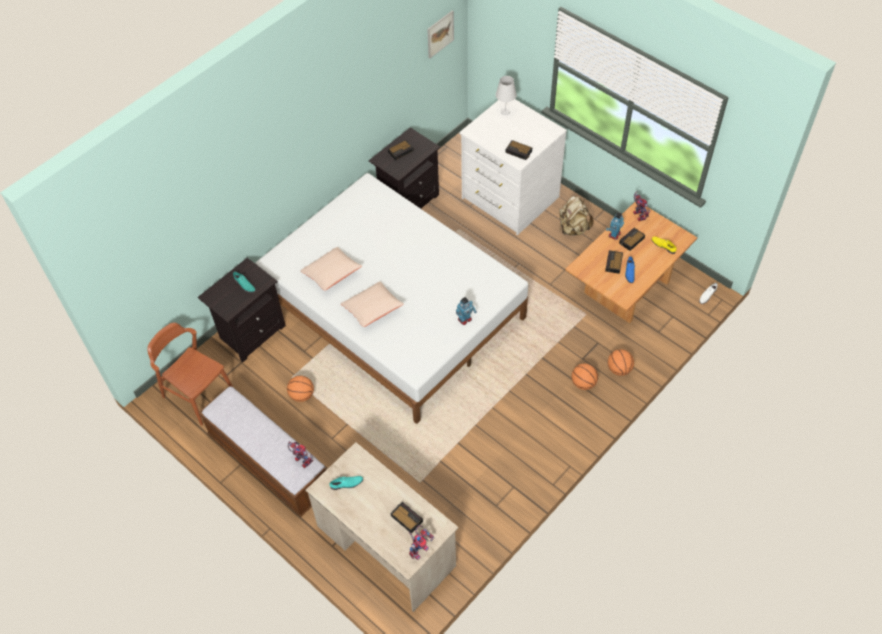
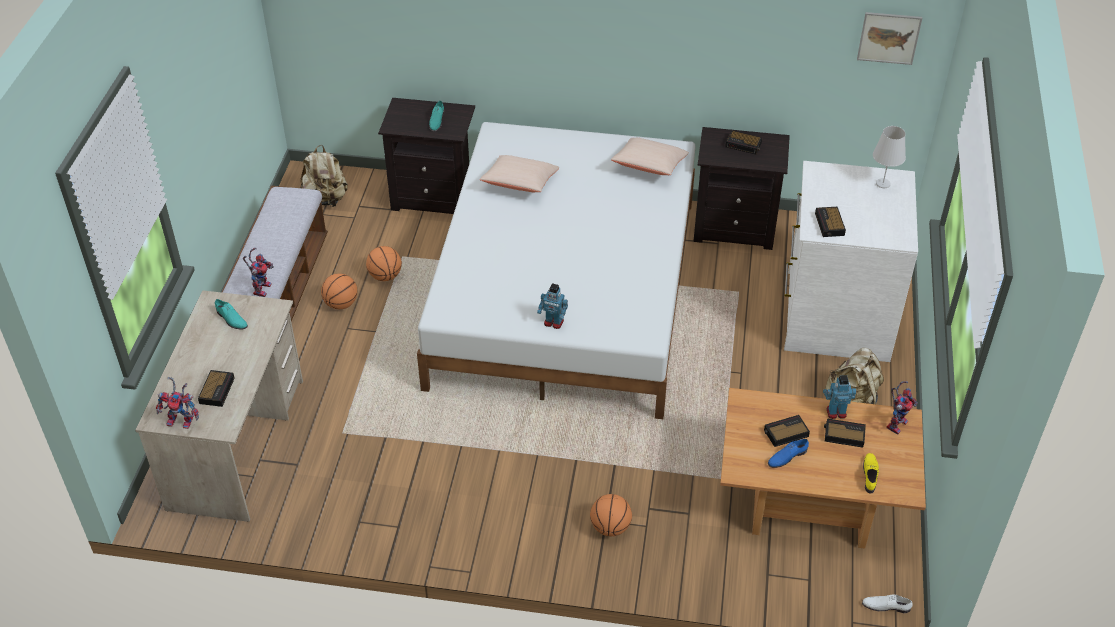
camera: 55 degrees right, 10 degrees down
brown chair [147,323,233,426] -> beige backpack [300,145,348,207]
beige pillow [341,282,404,327] -> beige pillow moved to [611,138,689,175]
basketball [608,349,634,376] -> basketball moved to [321,274,358,309]

